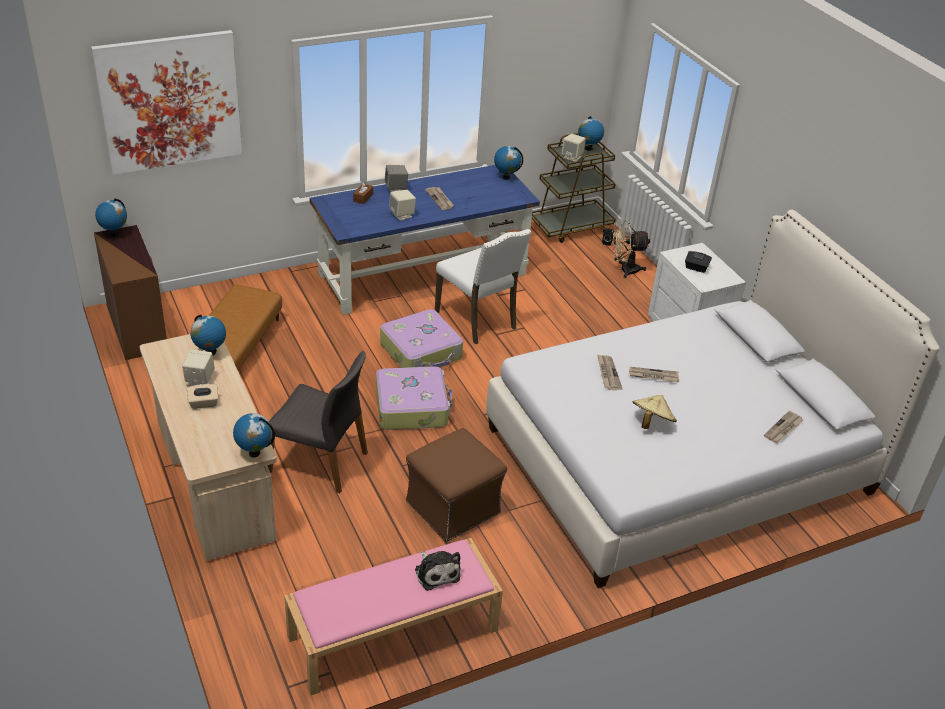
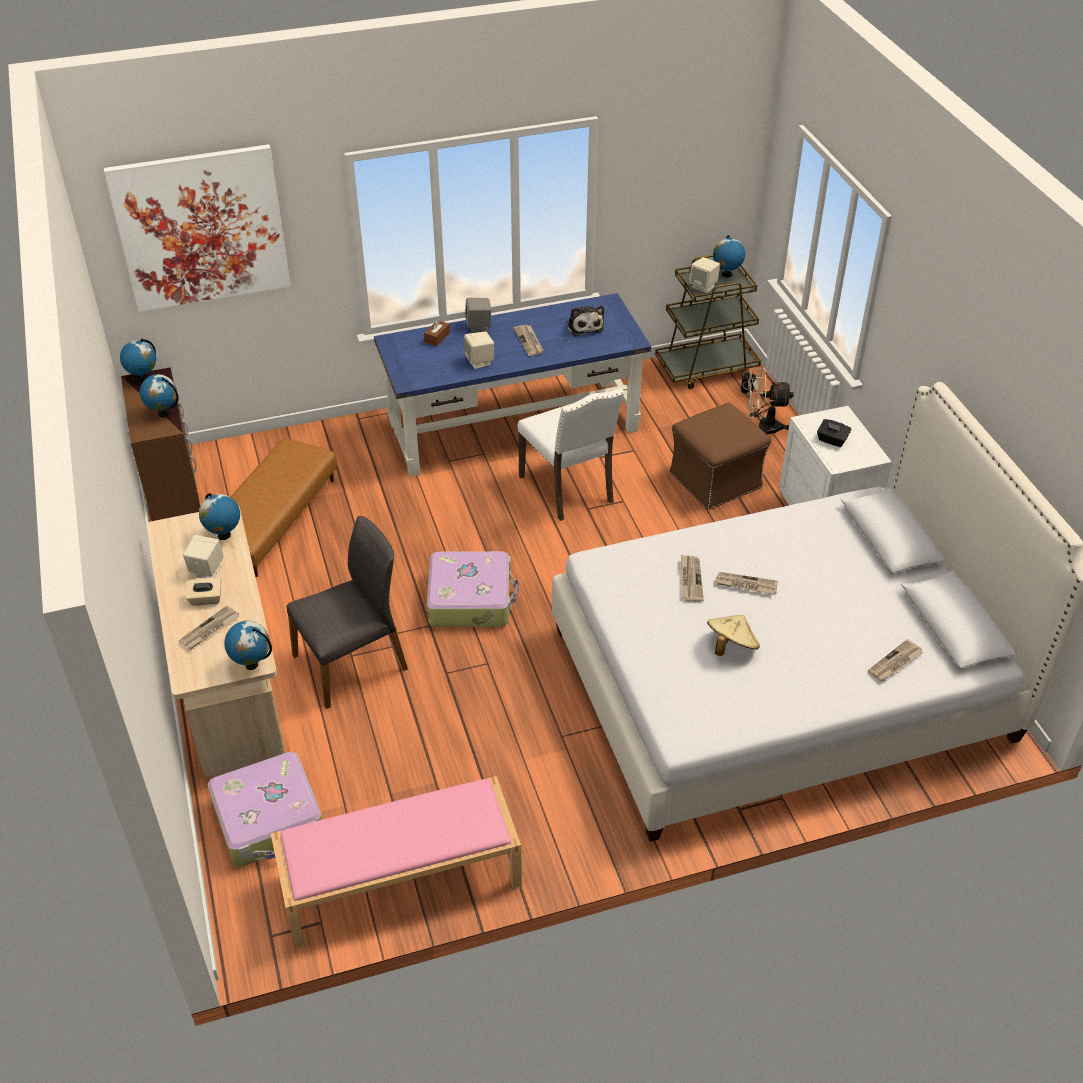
camera: 10 degrees right, 5 degrees up
grey chair [267,351,368,493] -> grey chair turned 60 degrees counterclockwise [287,516,408,709]
suitcase [380,309,463,368] -> suitcase moved to [208,752,322,867]
brown ottoman [406,428,507,542] -> brown ottoman moved to [669,403,771,510]
plush toy [415,551,460,591] -> plush toy moved to [566,306,604,336]
globe [494,146,523,180] -> globe moved to [140,374,178,417]
none -> newspaper [179,605,240,649]

